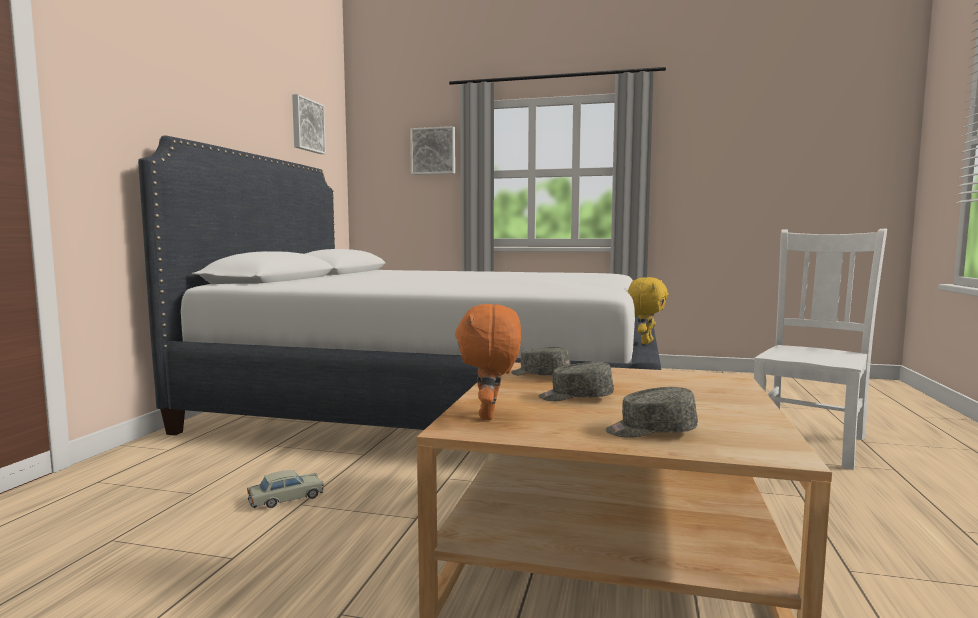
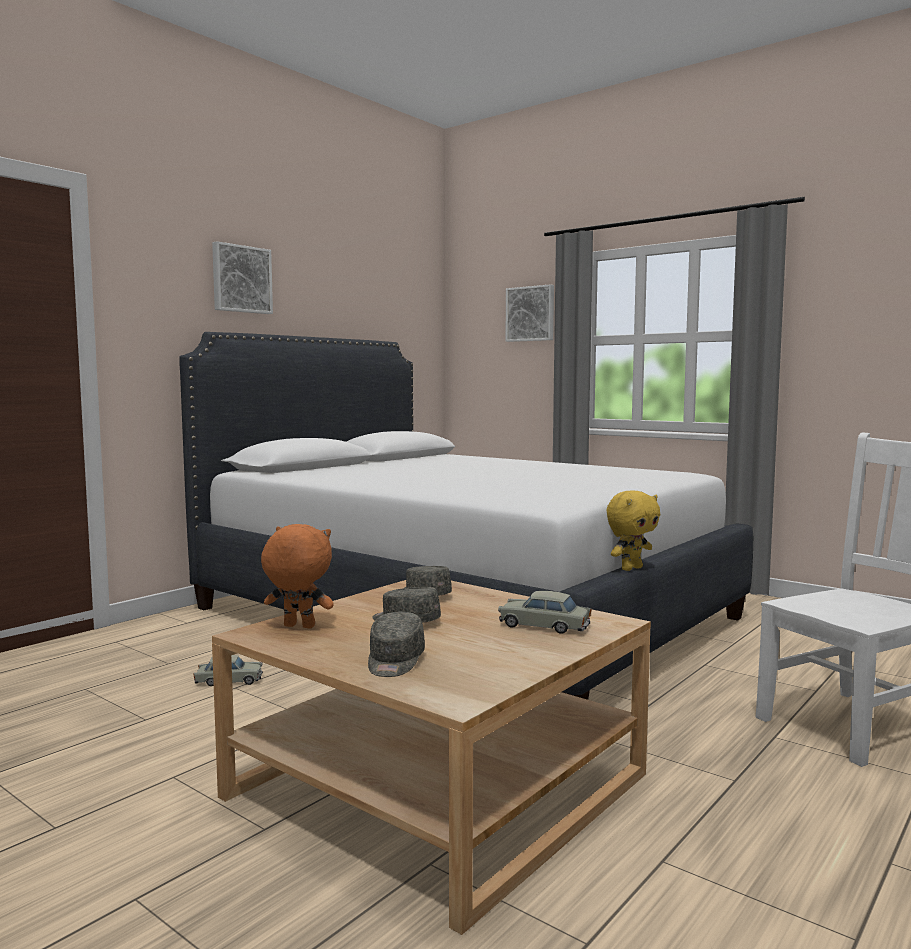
camera: 25 degrees right, 0 degrees up
picture [292,94,326,154] -> picture moved to [212,241,273,314]
orange plush toy [455,304,521,420] -> orange plush toy turned 75 degrees clockwise [261,524,334,628]
grey cap [606,387,697,438] -> grey cap turned 105 degrees counterclockwise [368,612,425,677]
none -> beige toy car [498,591,591,634]

